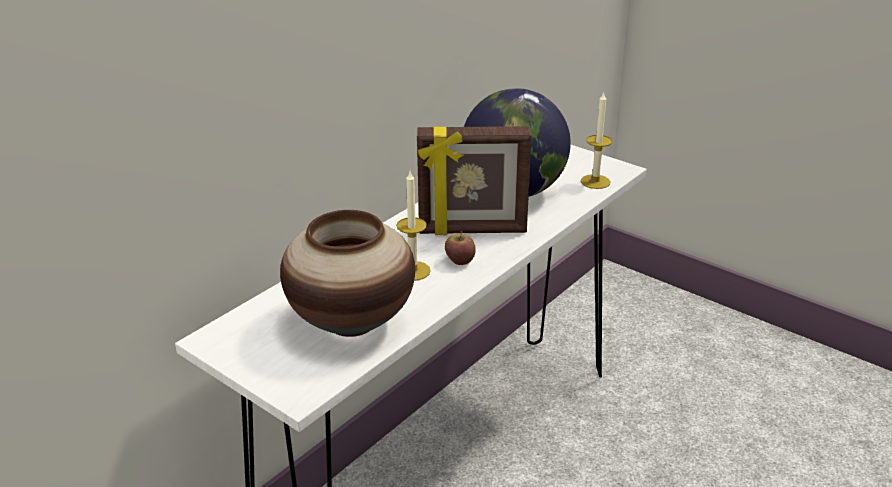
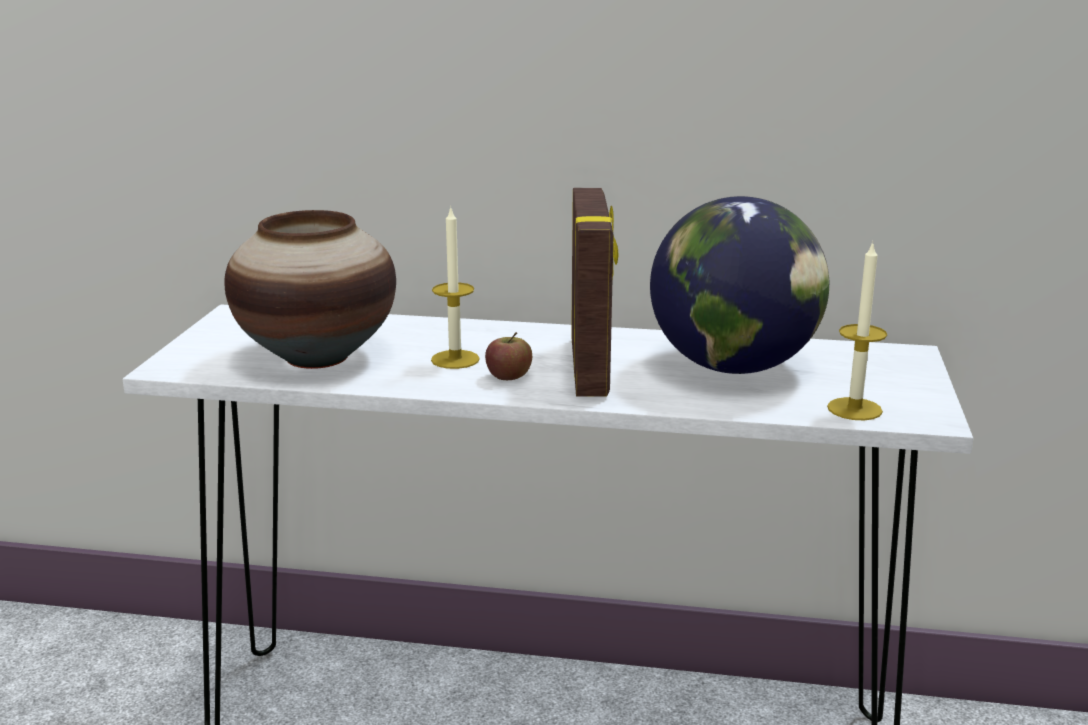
camera: 60 degrees right, 10 degrees down
picture frame [417,126,531,235] -> picture frame turned 150 degrees counterclockwise [571,188,618,397]

